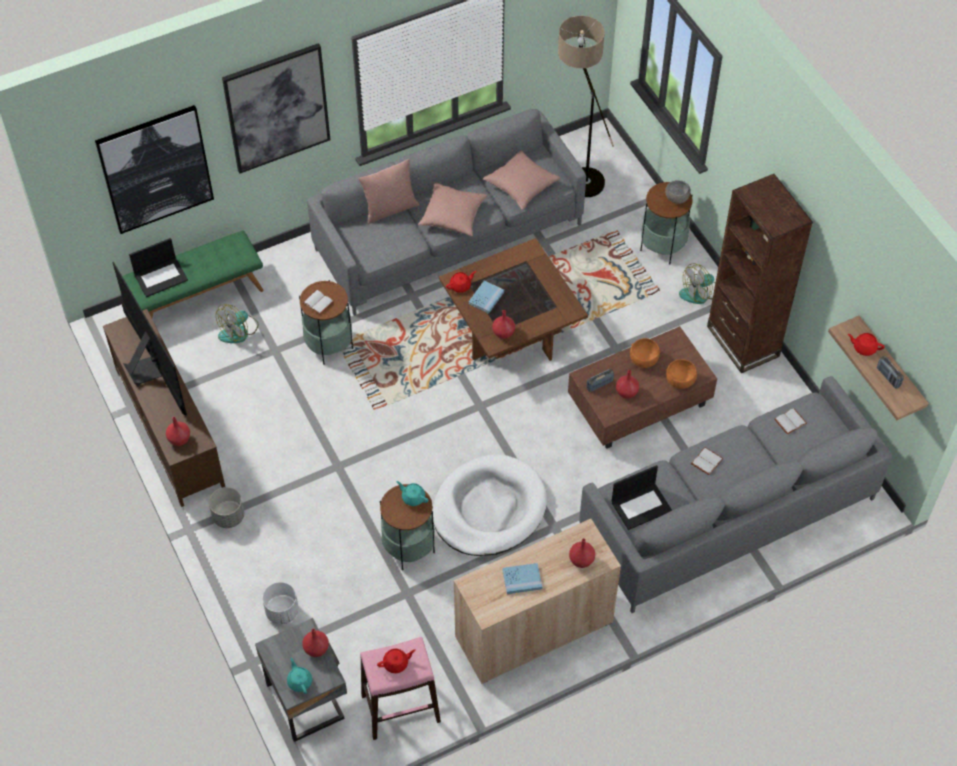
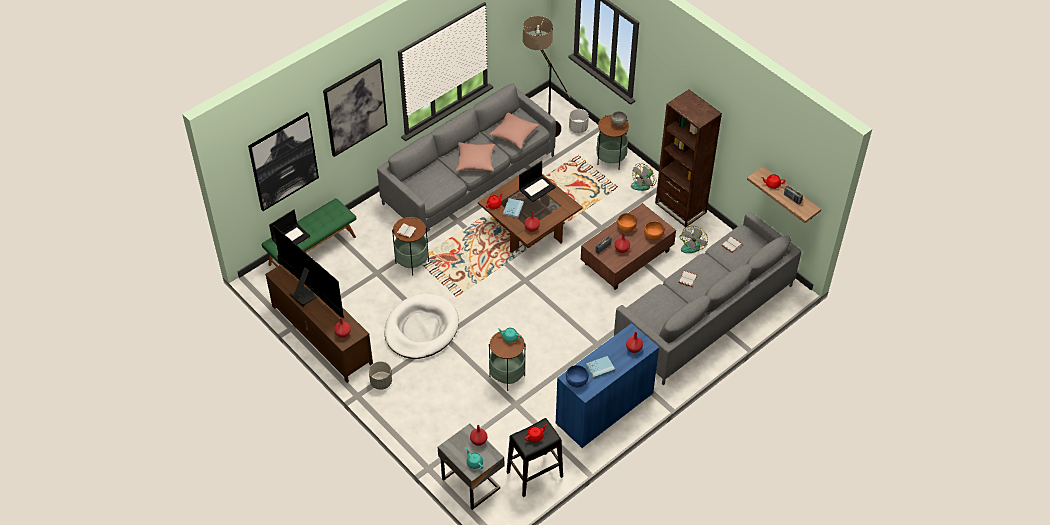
camera: 15 degrees left, 5 degrees down
fan [216,304,259,343] -> fan moved to [680,226,708,253]
white planter [262,582,299,624] -> white planter moved to [569,109,589,133]
pink pillow [358,159,419,224] -> none
pink stool [360,637,441,740] -> black stool [507,418,563,497]
white dog bed [432,454,547,556] -> white dog bed moved to [384,293,459,359]
beige cabinet [454,519,621,684] -> blue cabinet [556,323,659,448]
laptop [612,465,672,530] -> laptop moved to [519,161,556,202]
none -> blue bowl [566,365,588,388]

